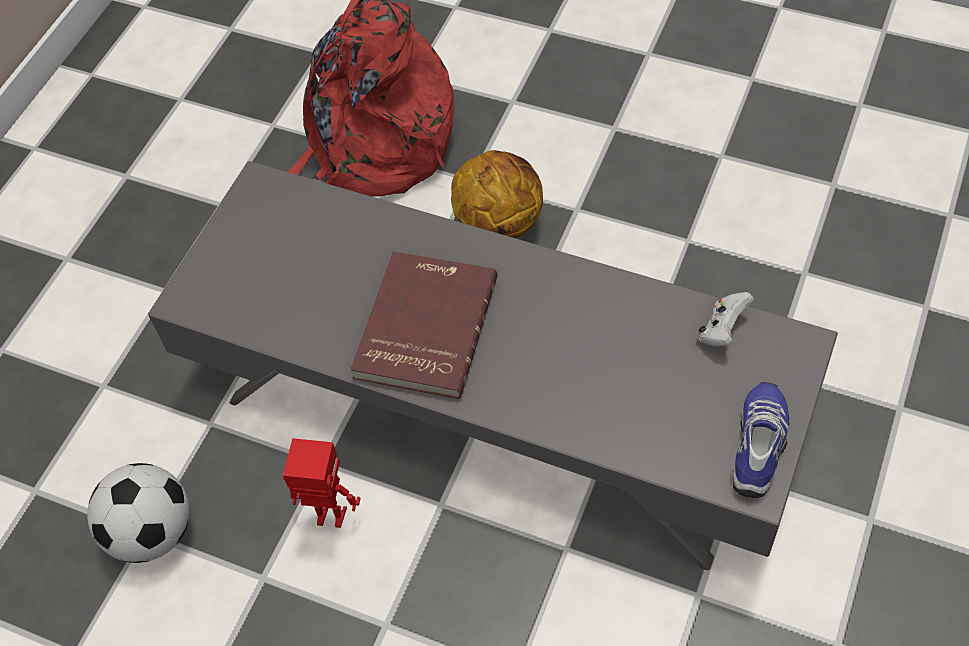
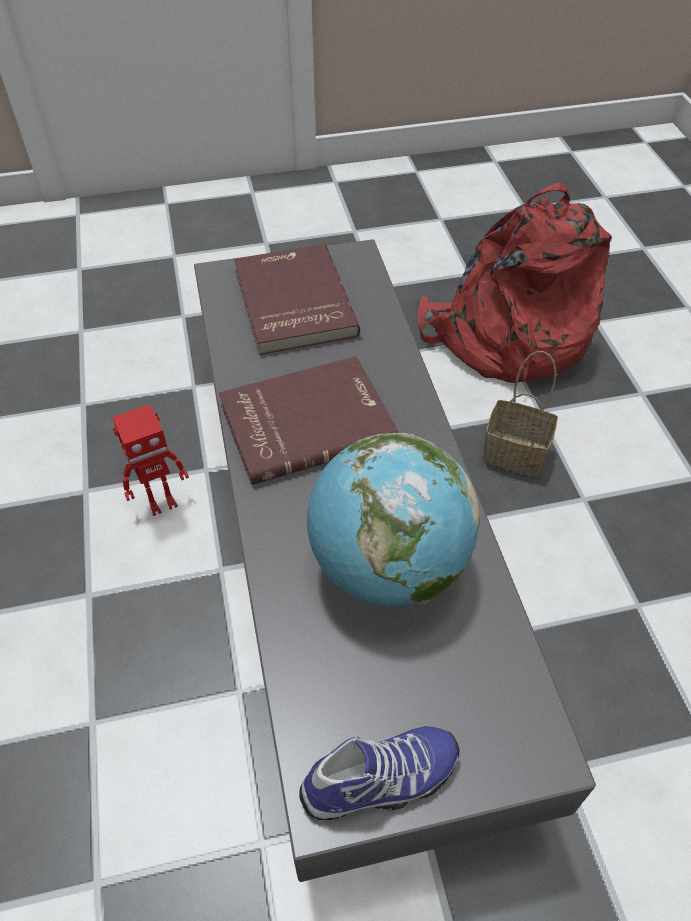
camera: 50 degrees right, 5 degrees down
football [87,463,189,563] -> none
toy robot [283,438,361,528] -> toy robot turned 90 degrees clockwise [112,404,189,516]
basketball [451,150,543,239] -> basket [483,351,558,477]
white game controller [698,292,754,347] -> none
none -> red book [234,244,360,355]
none -> globe [307,433,480,606]

